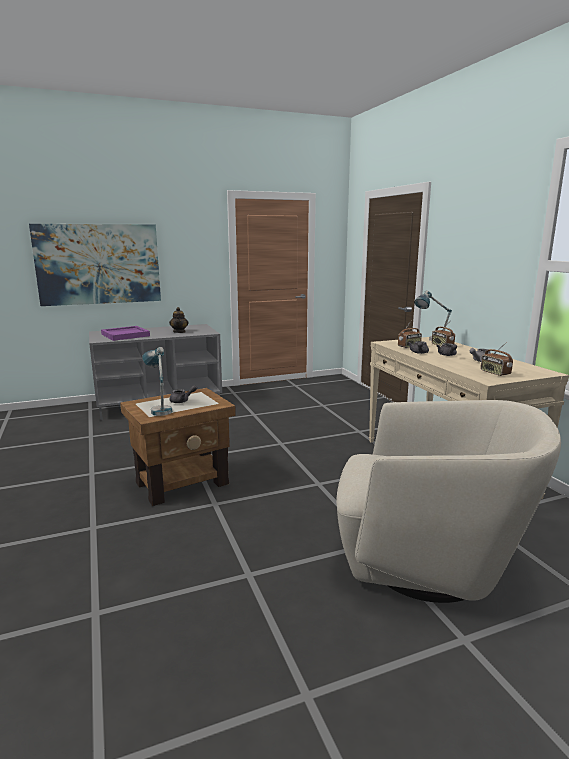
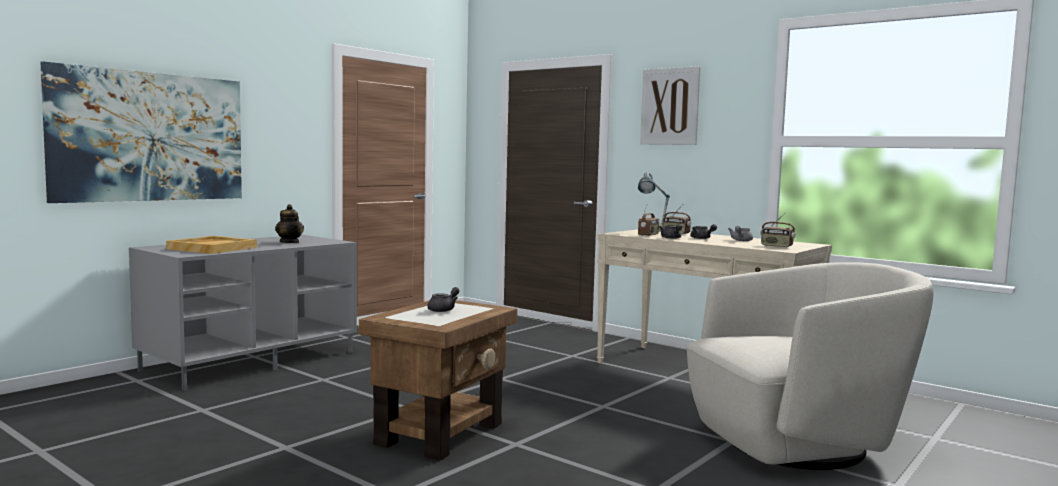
camera: 30 degrees left, 10 degrees down
purple tray [101,326,150,341] -> beige tray [166,236,257,254]
table lamp [142,347,172,416] -> none
none -> picture [640,66,701,145]

